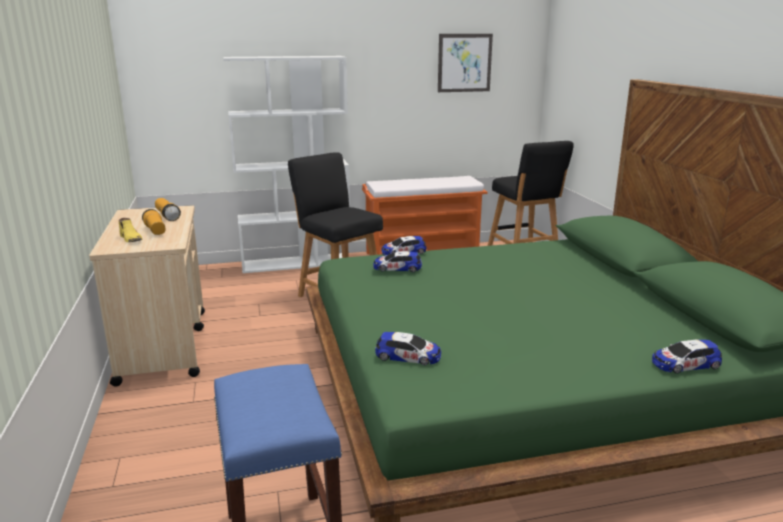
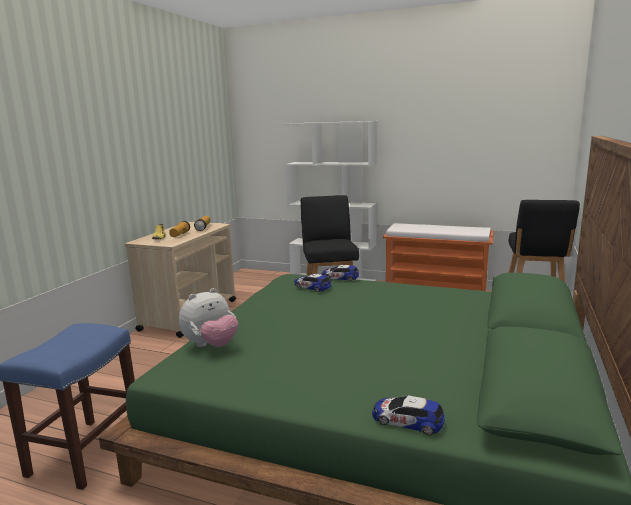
camera: 35 degrees right, 5 degrees down
toy car [375,332,441,365] -> plush toy [179,288,238,347]
picture [438,34,493,92] -> none

